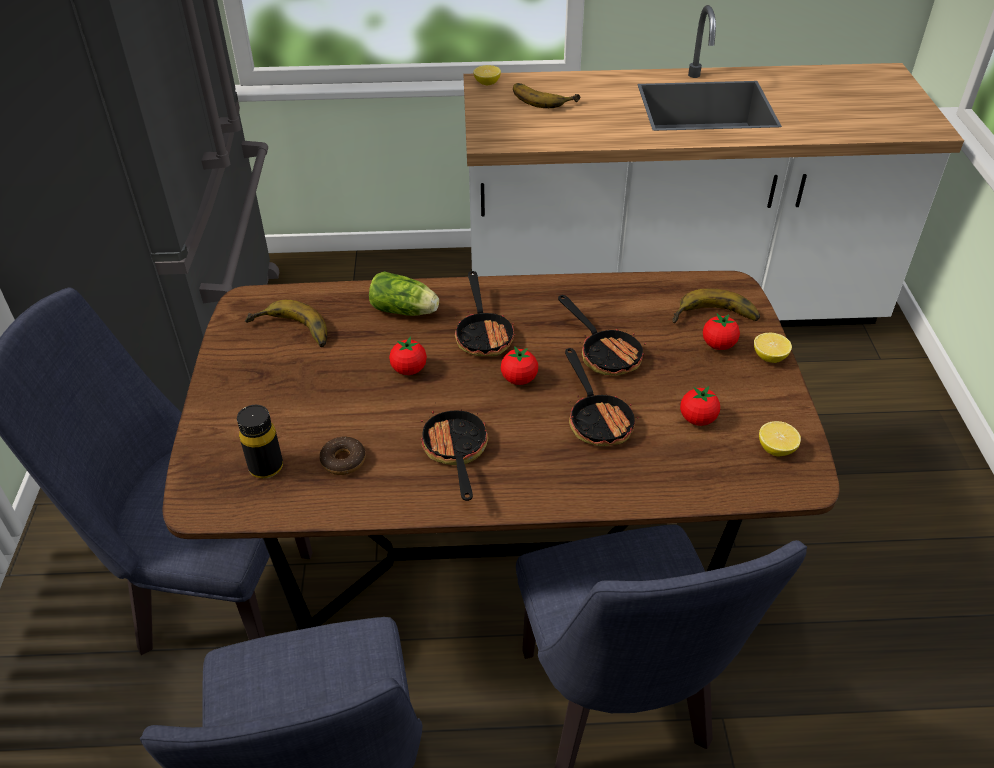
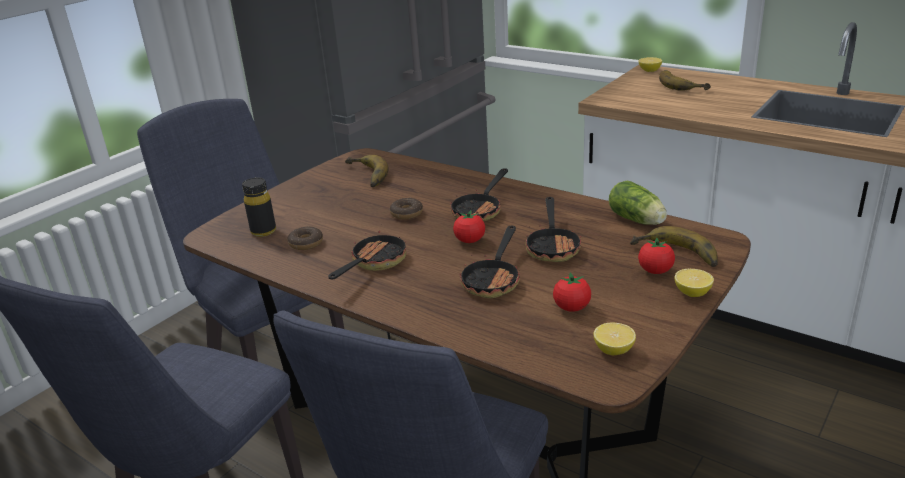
camera: 40 degrees right, 15 degrees down
lettuce [369,271,439,316] -> lettuce moved to [609,181,667,225]
tomato [389,336,427,375] -> donut [390,198,423,219]

